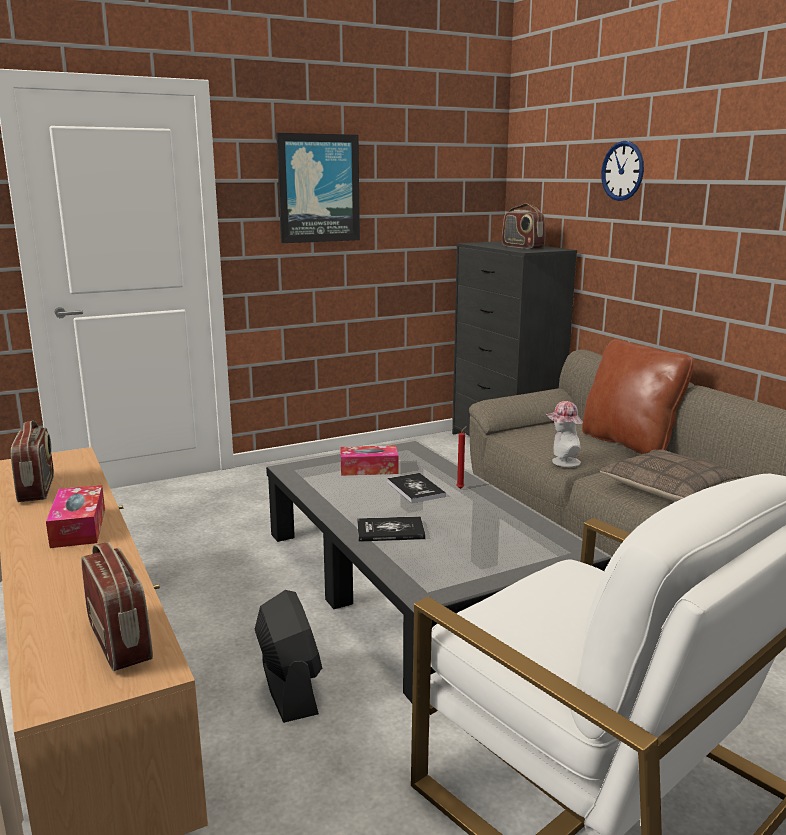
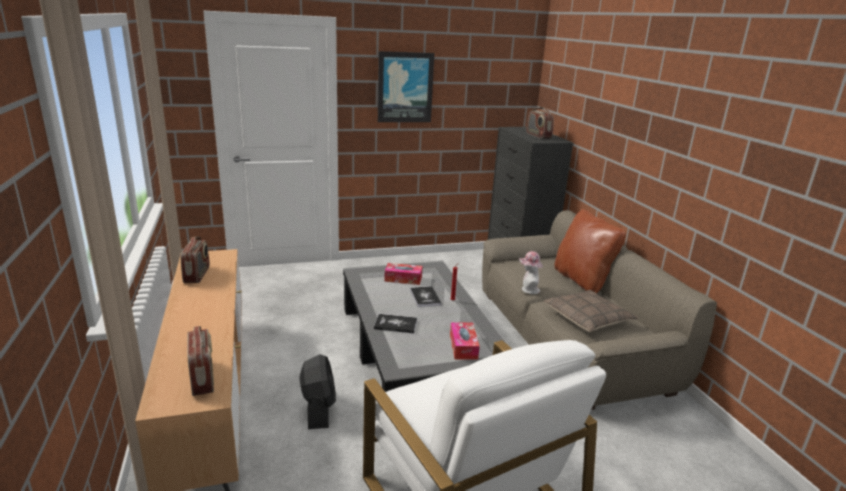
camera: 10 degrees right, 5 degrees up
tissue box [46,485,105,548] -> tissue box moved to [450,322,480,360]
wall clock [601,141,644,201] -> none

